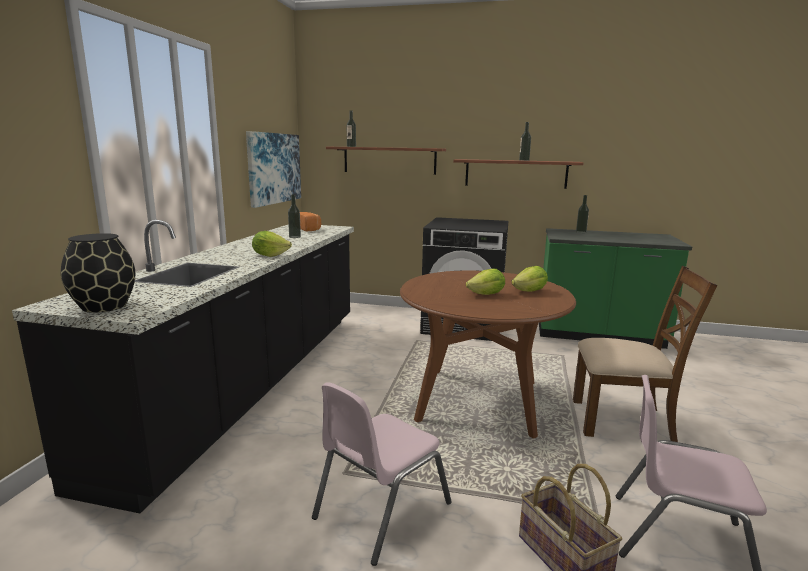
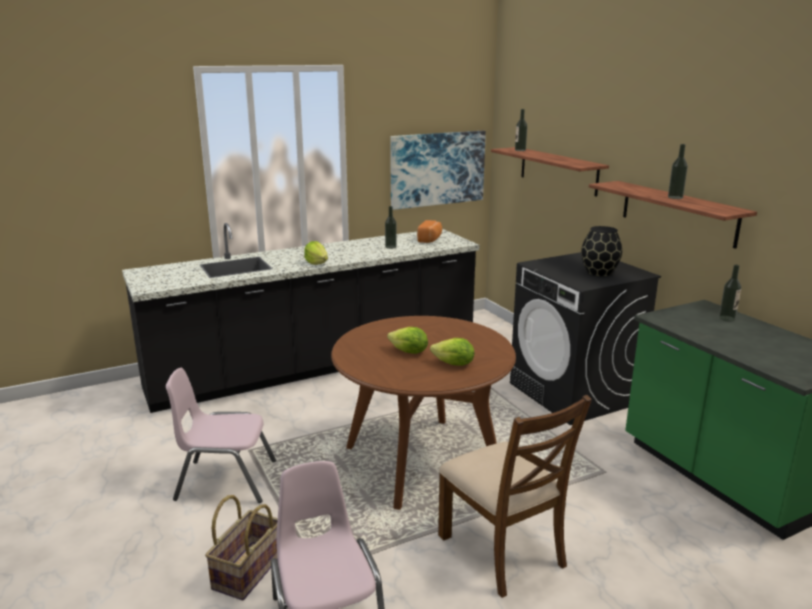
camera: 50 degrees right, 5 degrees up
black vase [61,233,135,313] -> black vase moved to [581,226,622,276]

